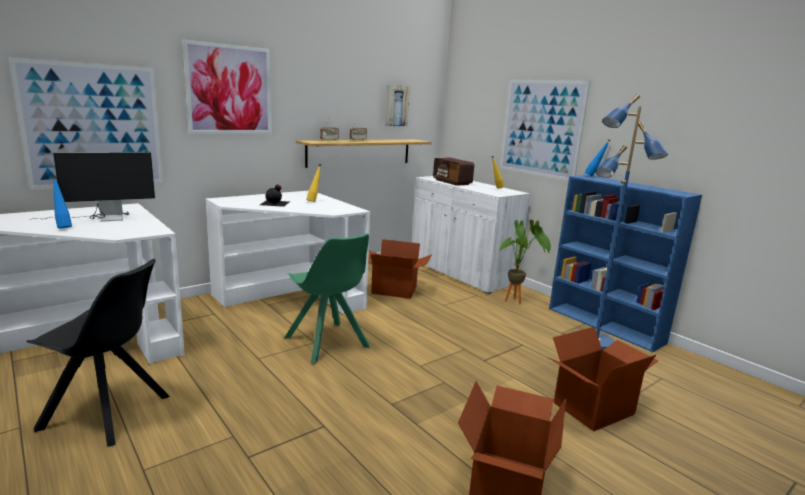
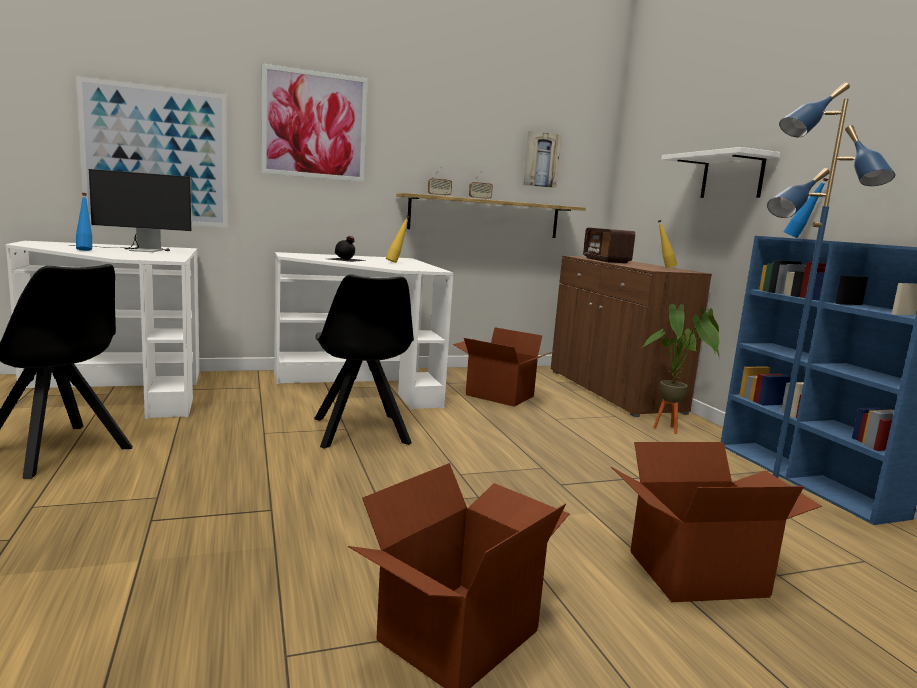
camera: 20 degrees right, 5 degrees down
green chair [285,233,370,364] -> black chair [314,274,414,449]
white cabinet [412,176,530,294] -> brown cabinet [551,255,712,417]
picture [500,80,590,181] -> white shelf [661,147,780,198]

